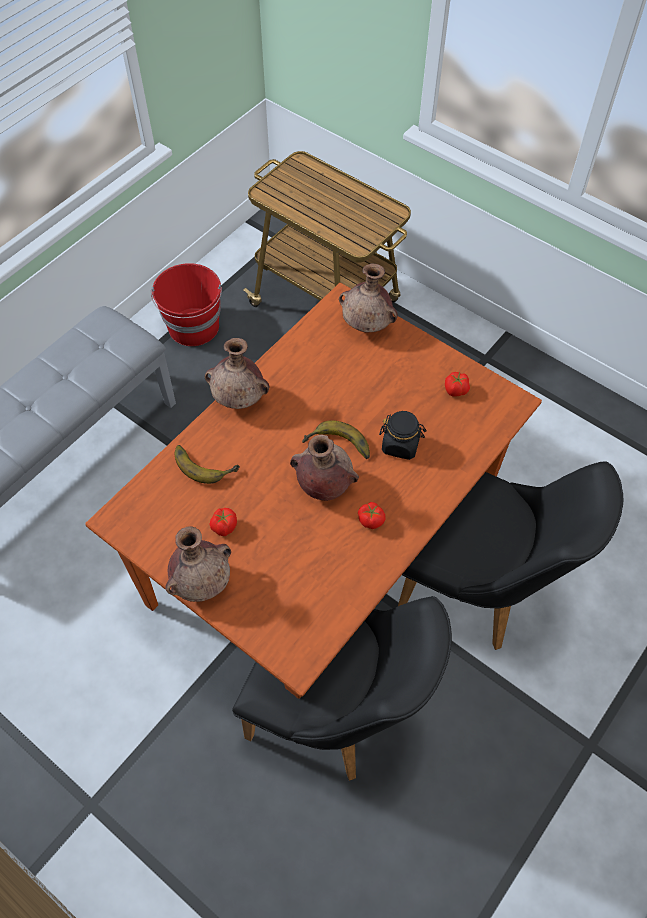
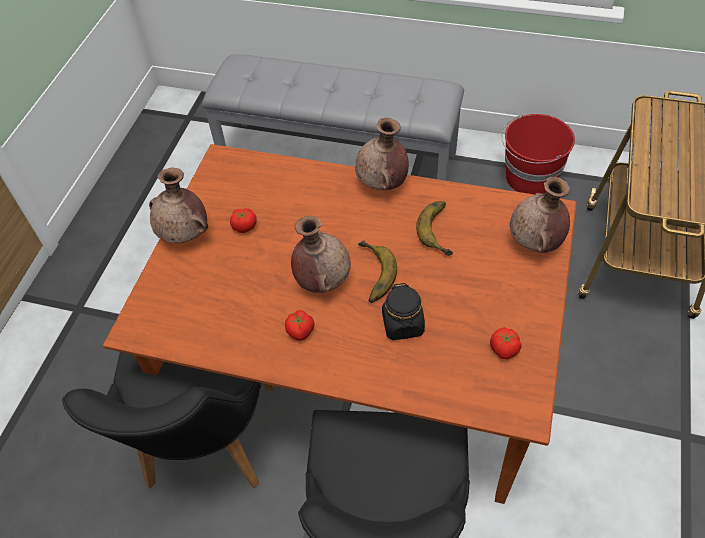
camera: 70 degrees right, 5 degrees down
banana [175,445,240,484] -> banana moved to [416,201,453,256]

